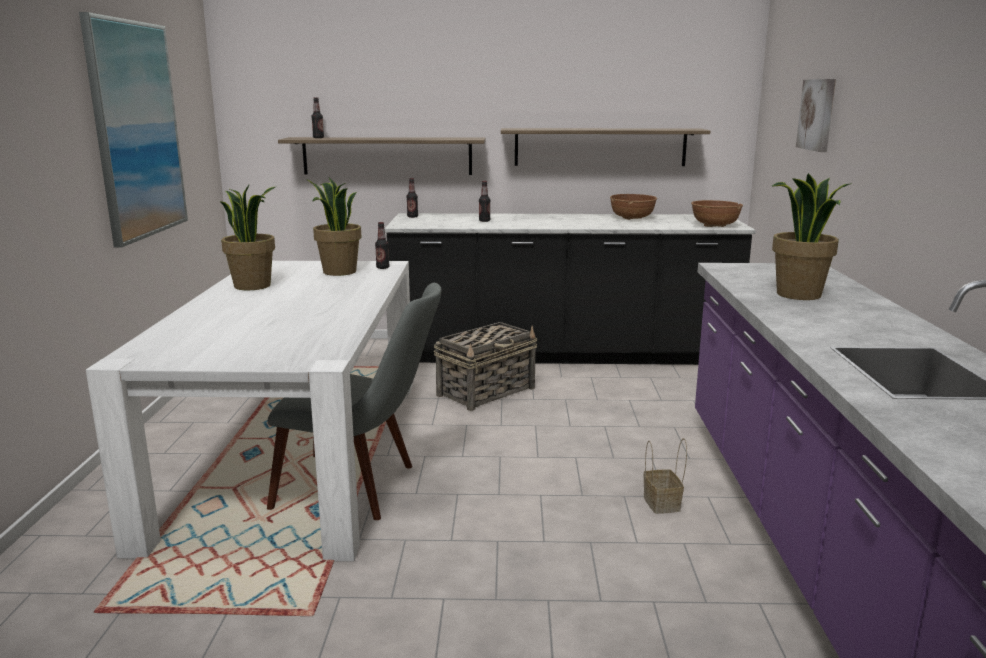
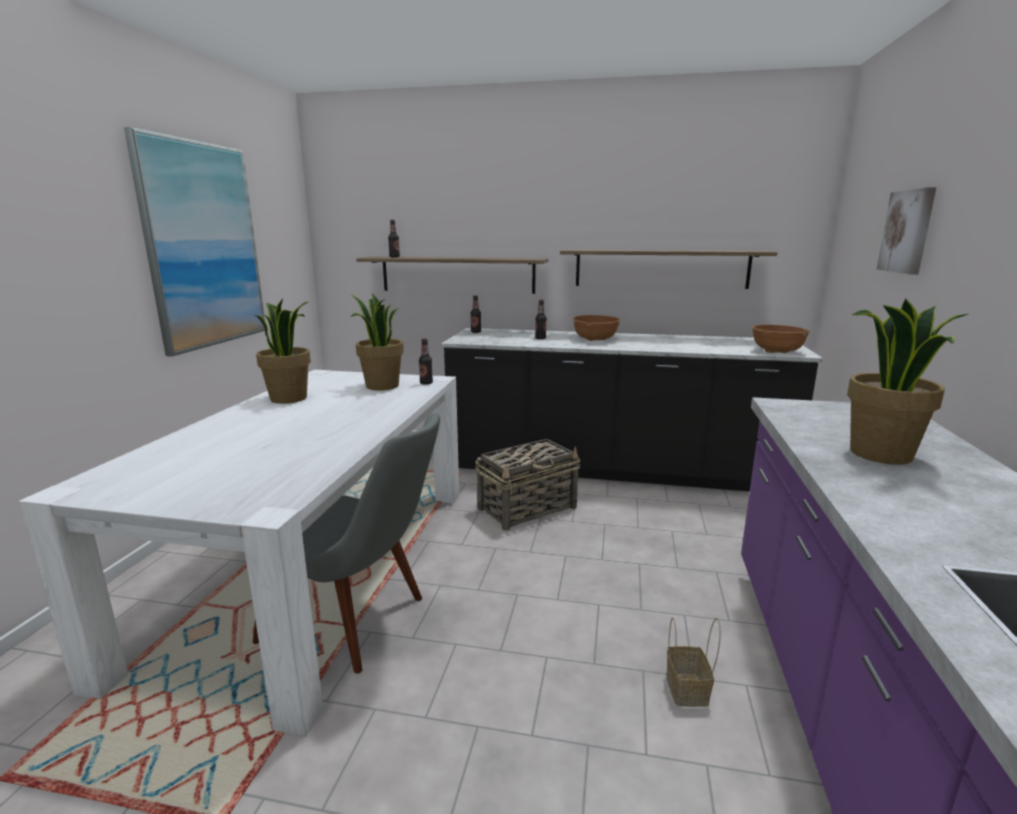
camera: 10 degrees right, 0 degrees up
brown bowl [610,194,657,220] -> brown bowl moved to [573,315,620,341]

